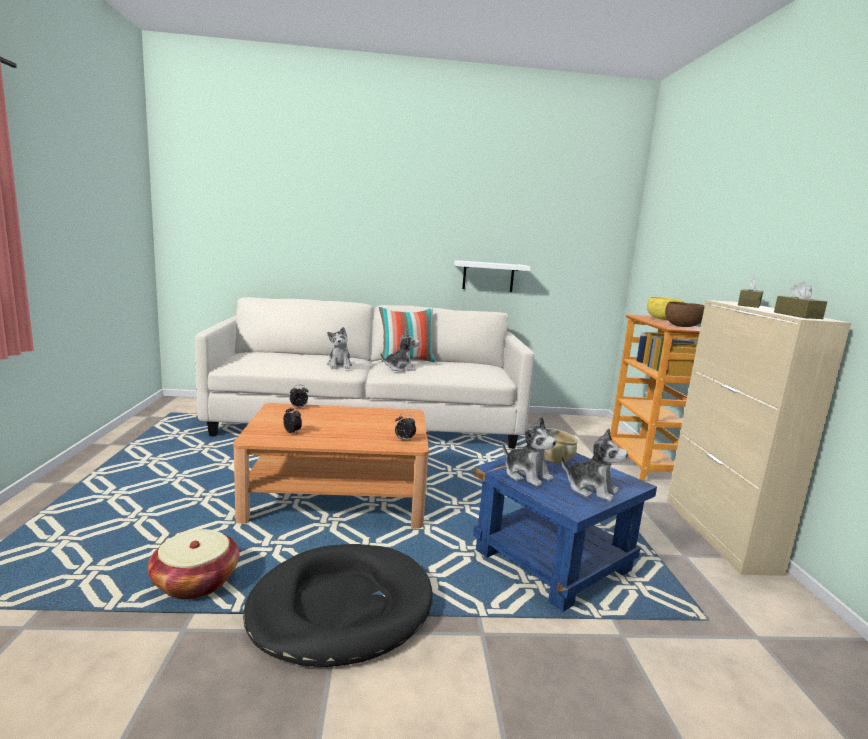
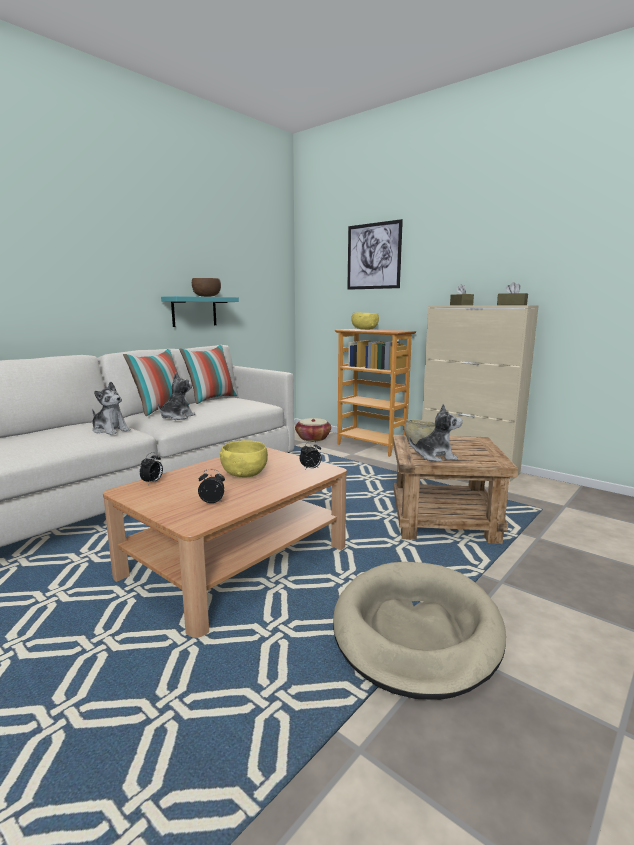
camera: 45 degrees left, 0 degrees up
basket [148,529,239,600] -> basket moved to [295,418,331,441]
black dog bed [243,544,433,667] -> beige dog bed [333,562,506,700]
white shelf [454,260,531,292] -> turquoise shelf [161,296,239,327]
blue side table [473,453,657,612] -> brown side table [393,435,518,544]
plush toy [561,428,628,501] -> none
brown bowl [665,301,705,327] -> brown bowl moved to [192,278,221,297]
none -> pillow [179,344,237,404]
none -> yellow bowl [219,440,268,477]
none -> picture [347,219,403,290]

